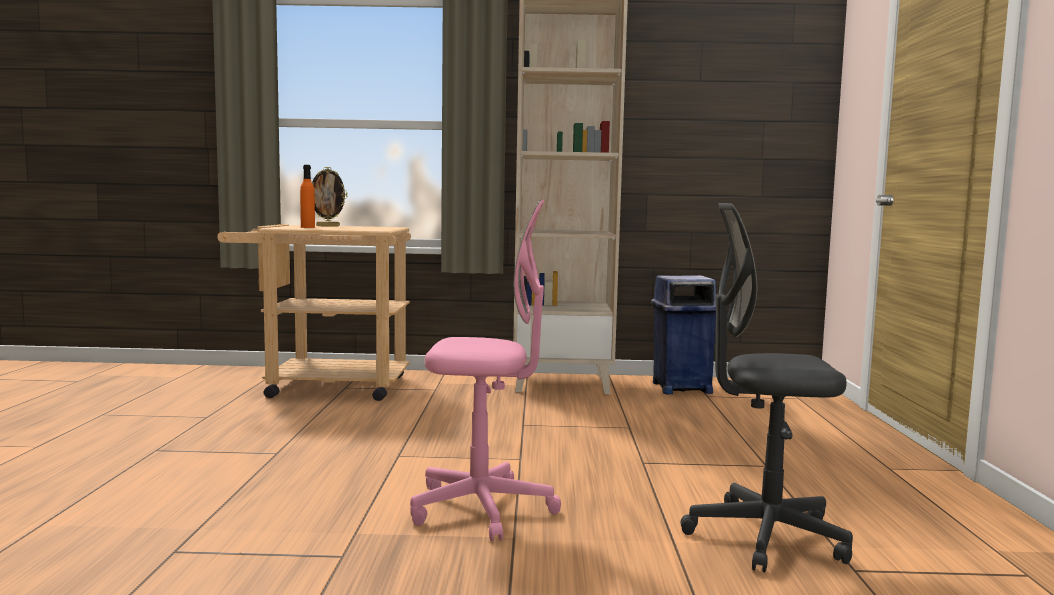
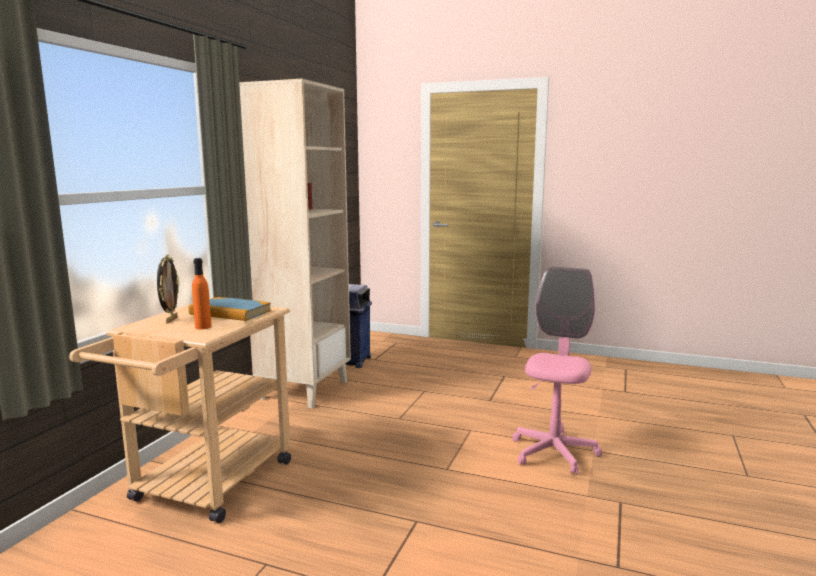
camera: 70 degrees left, 5 degrees up
grey office chair [680,203,853,572] -> none
none -> book [189,297,271,321]

